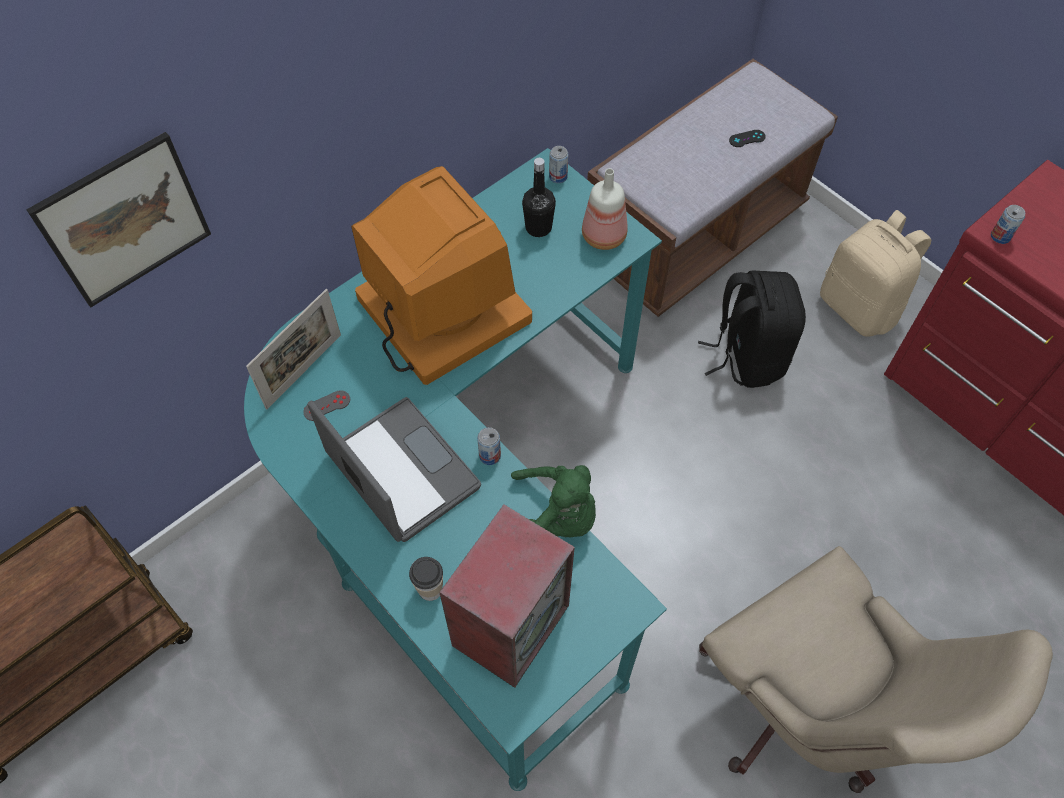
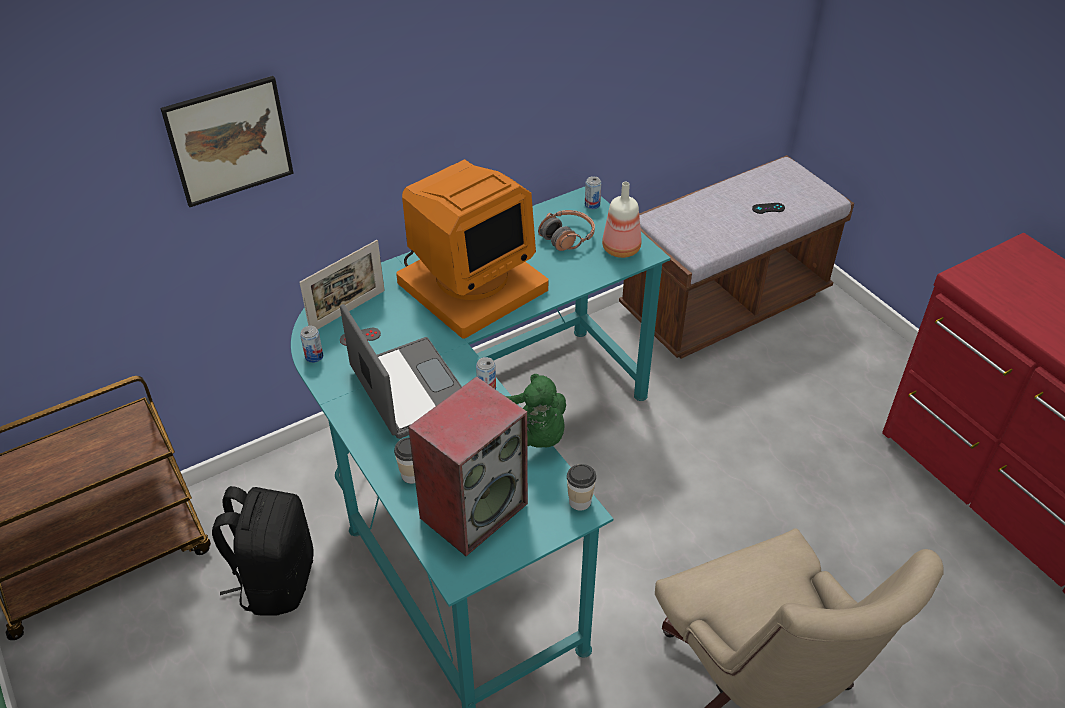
camera: 10 degrees right, 15 degrees down
monitor [351,166,532,385] -> monitor turned 75 degrees clockwise [396,159,548,338]
black bottle [522,158,556,237] -> headphones [538,210,595,251]
black backpack [698,270,806,388] -> black backpack moved to [212,486,314,616]
beige backpack [820,210,931,337] -> none
can [991,205,1025,244] -> can moved to [300,326,324,363]
none -> cup [567,464,596,511]

